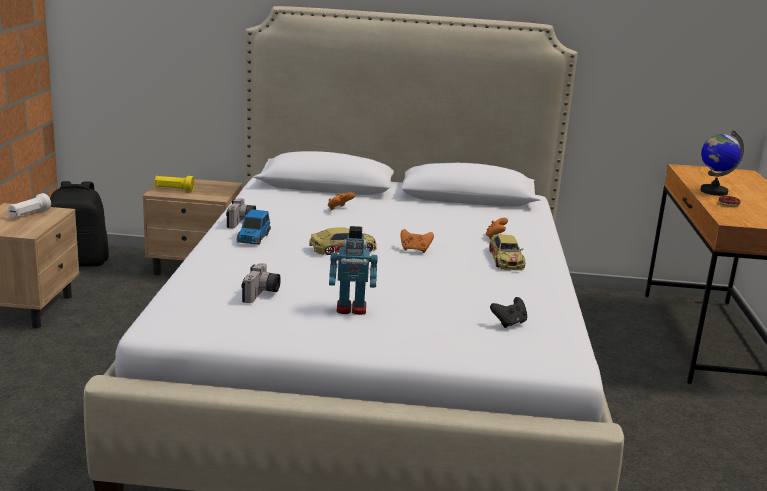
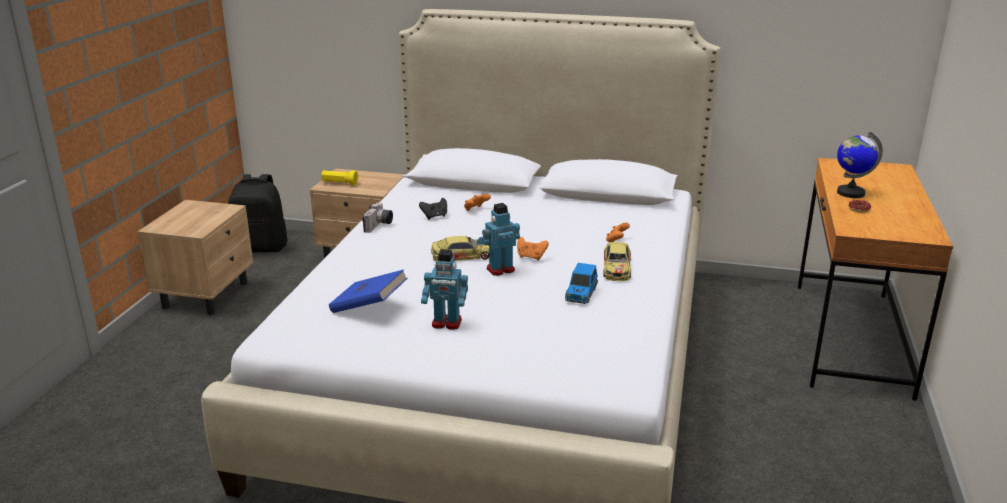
camera: 10 degrees right, 5 degrees up
white flashlight [8,193,51,218] -> none
toy car [237,209,271,244] -> toy car moved to [565,263,598,304]
camera [241,263,281,303] -> blue book [329,269,408,313]
black game controller [490,297,527,328] -> black game controller moved to [419,198,447,220]
none -> toy robot [477,203,520,276]

